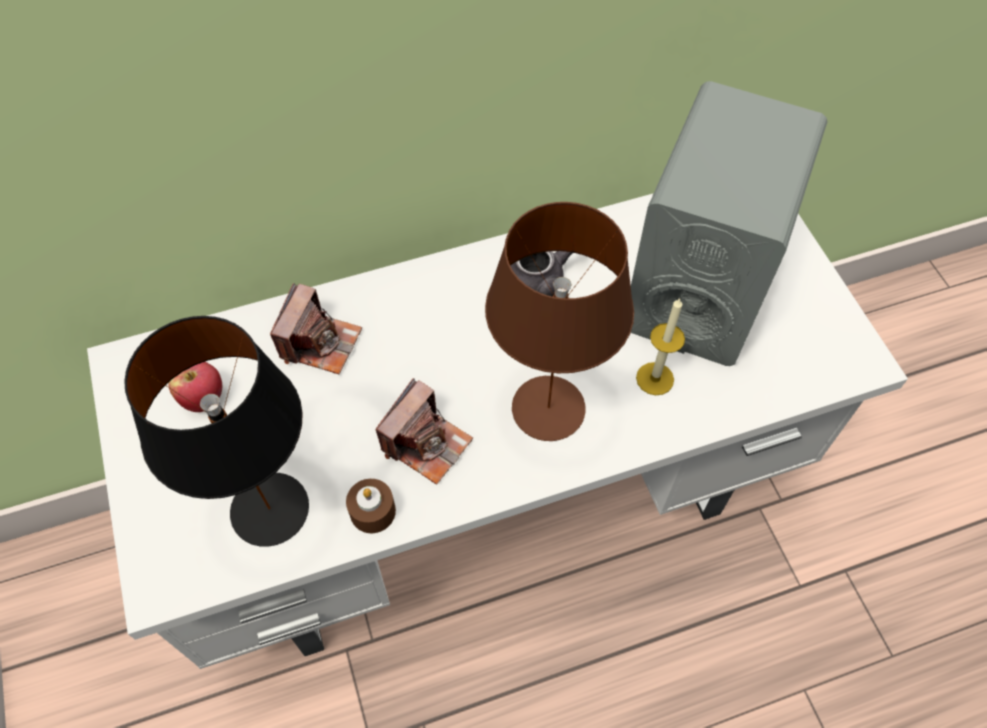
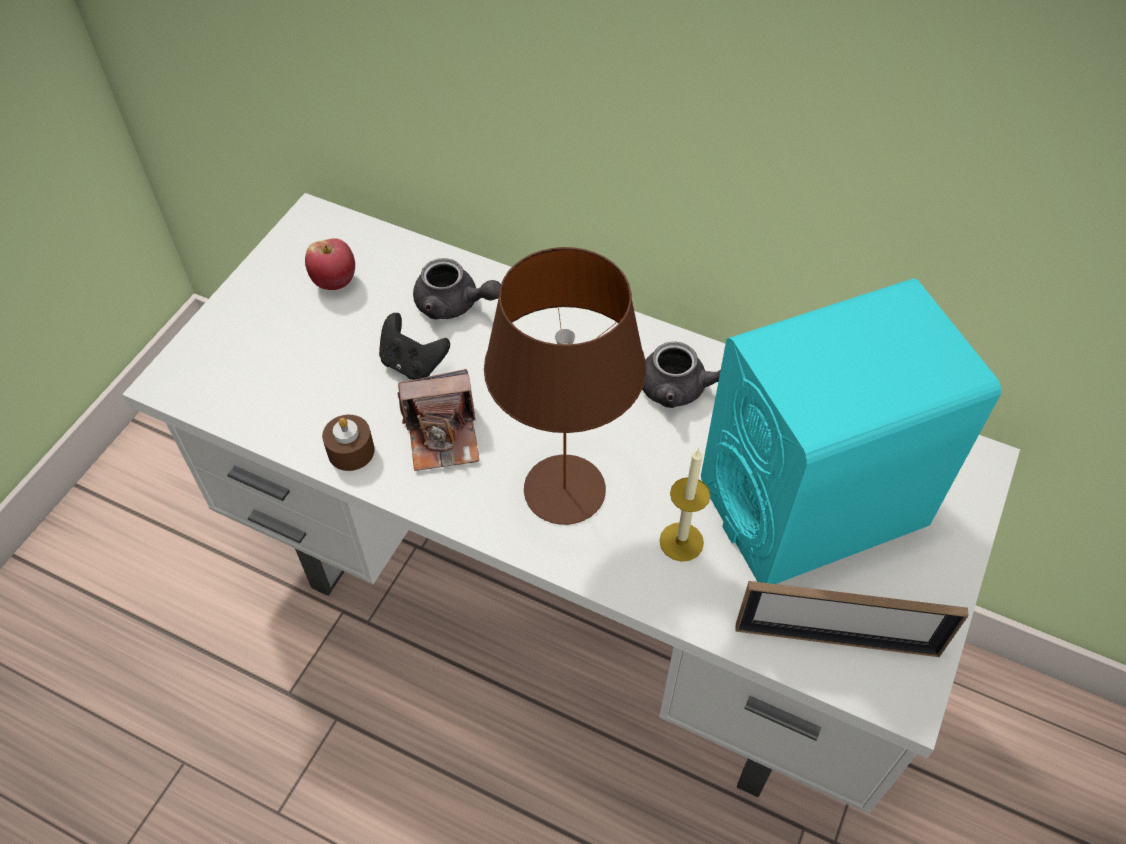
camera: 45 degrees right, 5 degrees down
black table lamp [124,316,309,547] -> none
camera [270,283,362,374] -> grey teapot [413,258,501,320]
grey speaker [631,81,827,366] -> turquoise speaker [701,279,1001,584]
none -> black game controller [379,313,450,380]
none -> picture frame [735,581,969,657]

